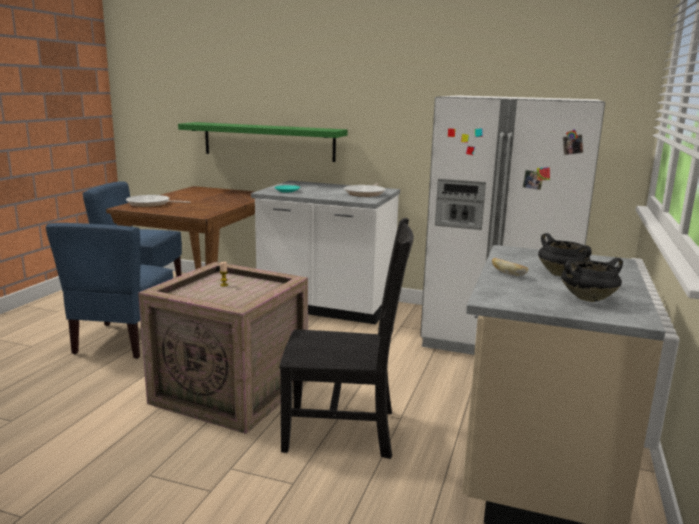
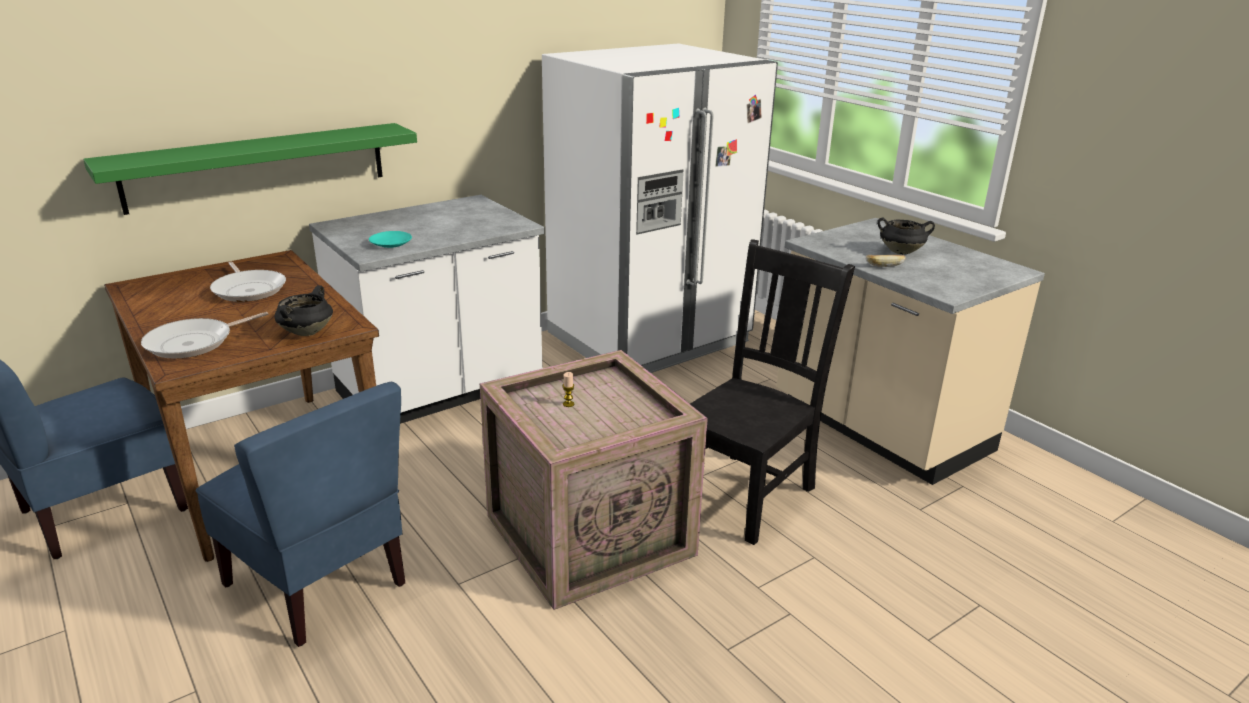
camera: 55 degrees left, 10 degrees up
frying pan [344,183,386,197] -> frying pan moved to [210,262,286,302]
black cooking pot [561,258,623,302] -> black cooking pot moved to [275,285,333,336]

